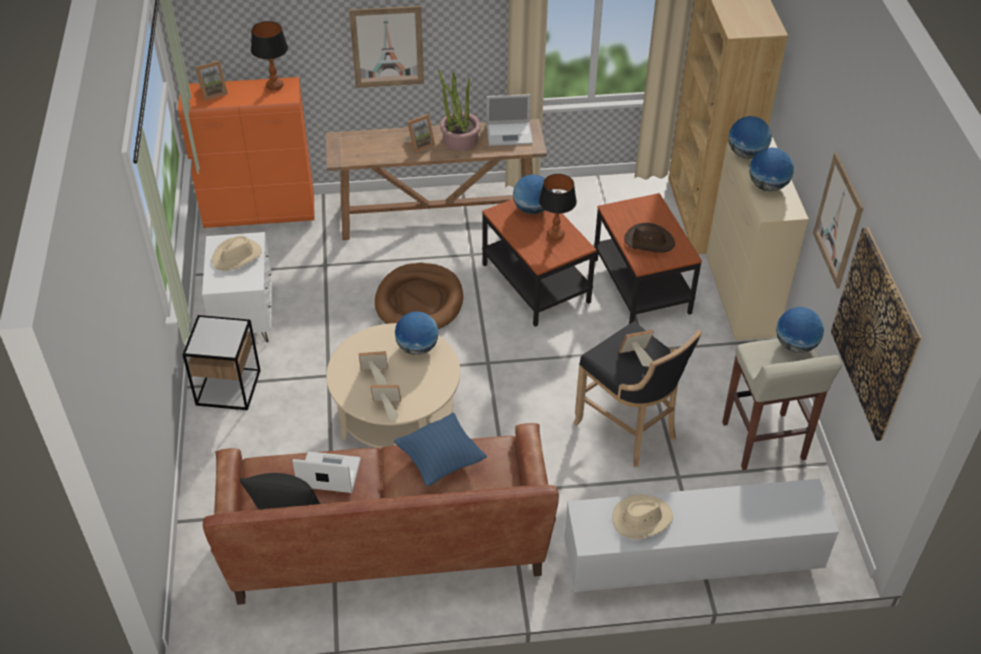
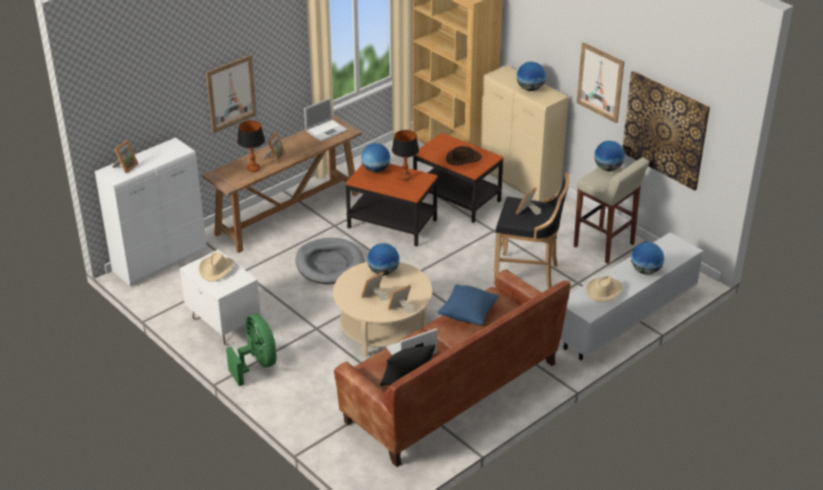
camera: 35 degrees left, 10 degrees down
orange cabinet [178,77,315,228] -> white cabinet [95,137,207,286]
side table [183,315,261,410] -> green fan [226,314,276,386]
table lamp [251,21,288,90] -> table lamp moved to [237,121,265,172]
brown dog bed [375,263,463,329] -> grey dog bed [296,238,365,284]
potted plant [438,70,481,151] -> none
globe [728,116,771,159] -> globe moved to [631,242,664,275]

